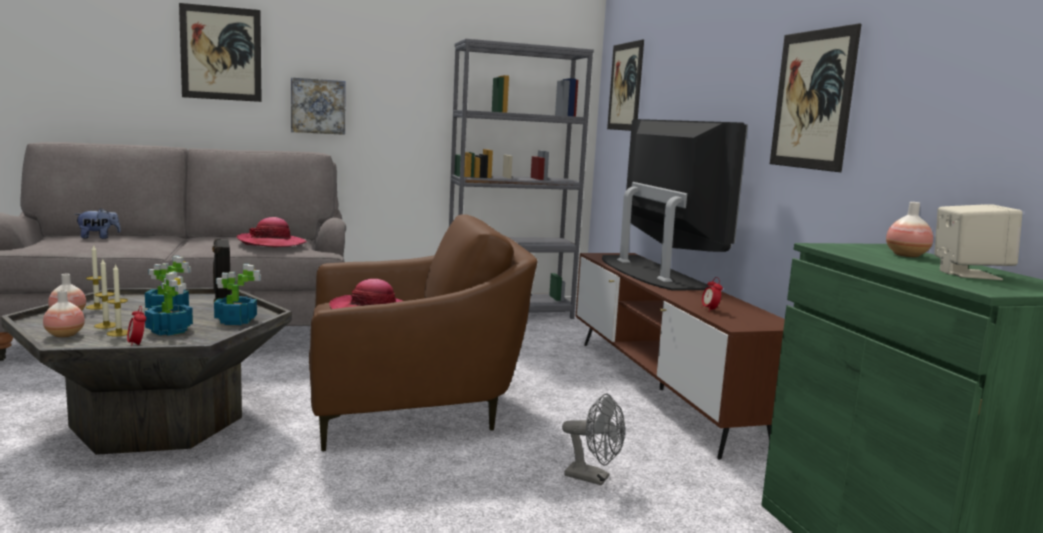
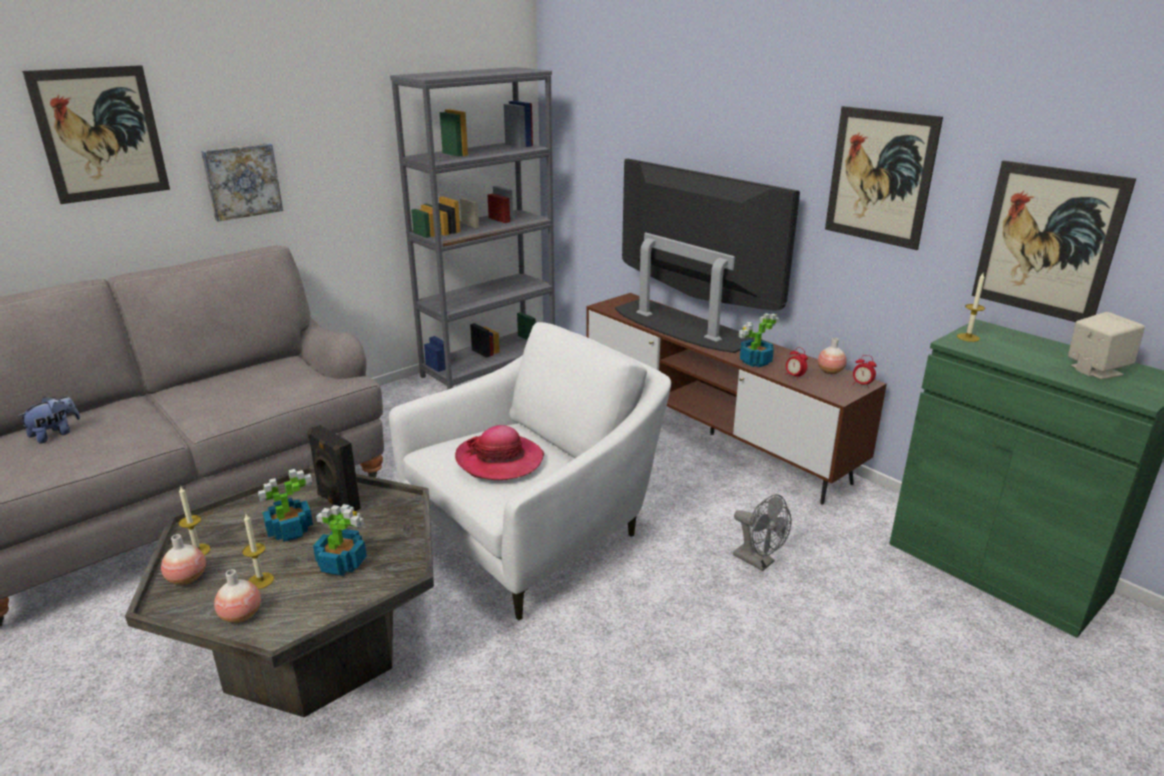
camera: 25 degrees left, 15 degrees up
candle [107,264,128,336] -> candle moved to [957,273,985,342]
alarm clock [127,306,146,346] -> alarm clock moved to [853,355,877,388]
potted plant [214,264,261,325] -> potted plant moved to [739,313,779,367]
hat [237,217,307,247] -> none
brown armchair [309,214,538,452] -> white armchair [389,322,671,621]
grey fan [562,394,625,486] -> grey fan turned 45 degrees clockwise [733,494,791,571]
picture [607,40,644,131] -> picture moved to [972,160,1136,322]
vase [886,202,933,257] -> vase moved to [818,338,847,374]

